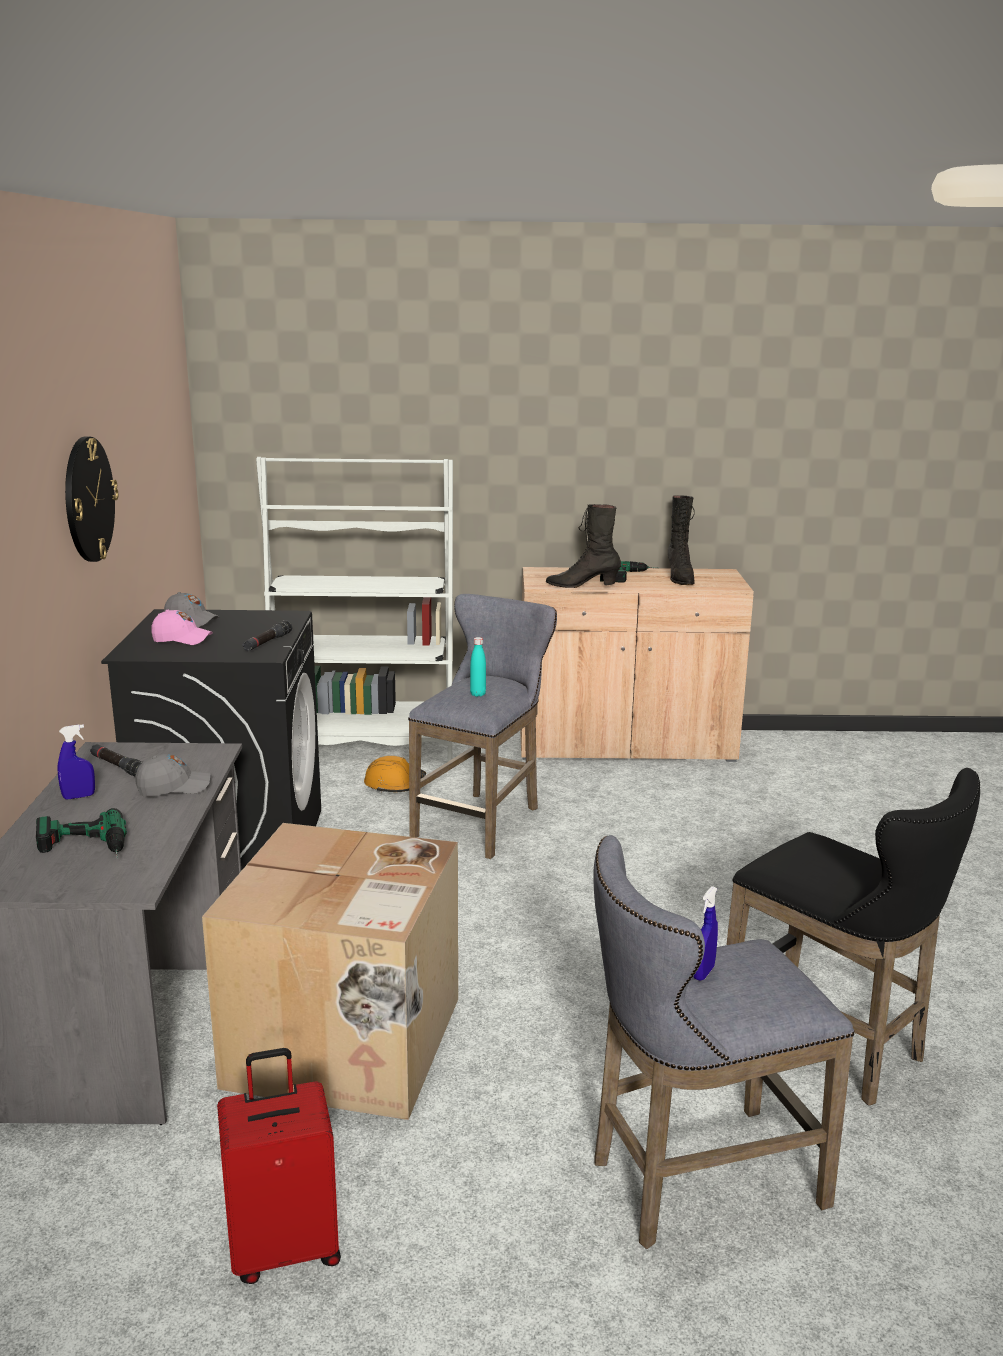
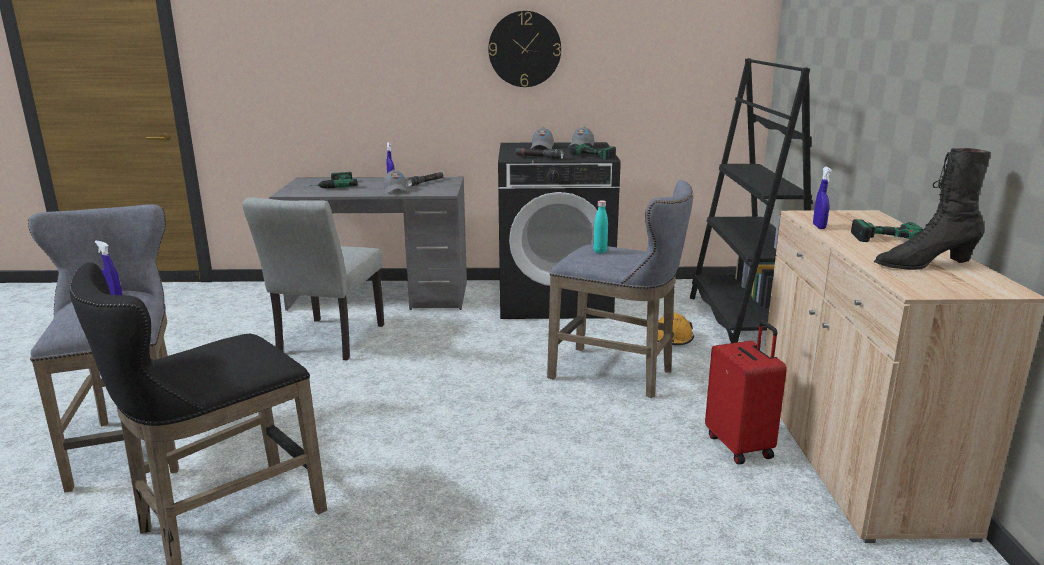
camera: 90 degrees right, 0 degrees up
pink cap [151,610,213,645] -> grey cap [531,127,554,149]
cardboard box [202,823,458,1120] -> grey chair [243,197,384,360]
red suitcase [217,1048,341,1284] -> red suitcase moved to [705,321,787,465]
white bookcase [256,457,453,761] -> black bookcase [690,58,813,343]
black boot [546,504,621,588] -> blue spray bottle [813,167,832,229]
none -> power drill [570,143,616,160]

